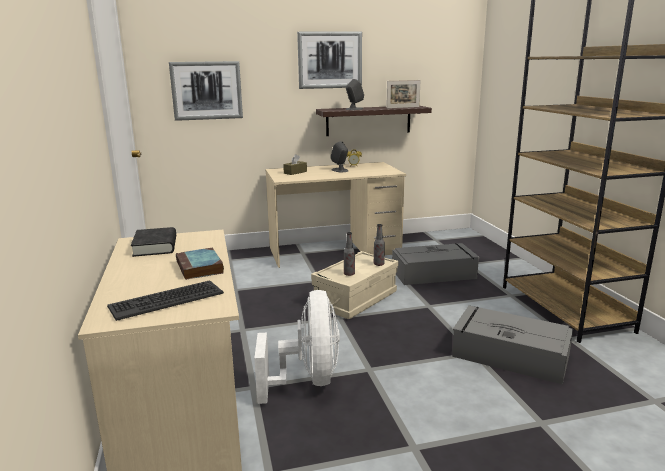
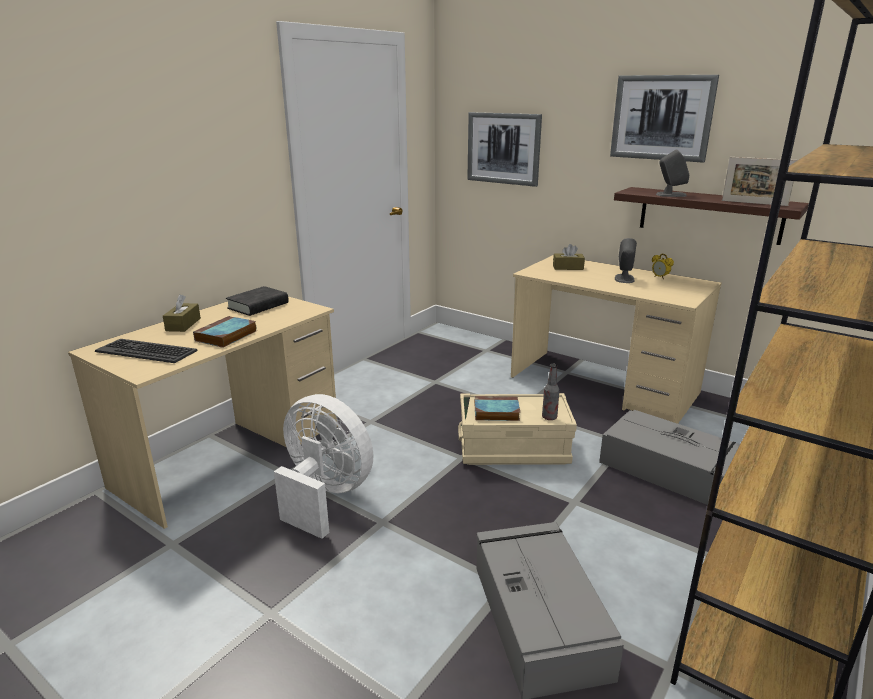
camera: 50 degrees right, 5 degrees up
white fan [254,290,340,404] -> white fan turned 105 degrees counterclockwise [274,394,373,539]
bottle [344,232,355,276] -> book [475,396,520,421]
none -> brown tissue box [163,294,201,332]

